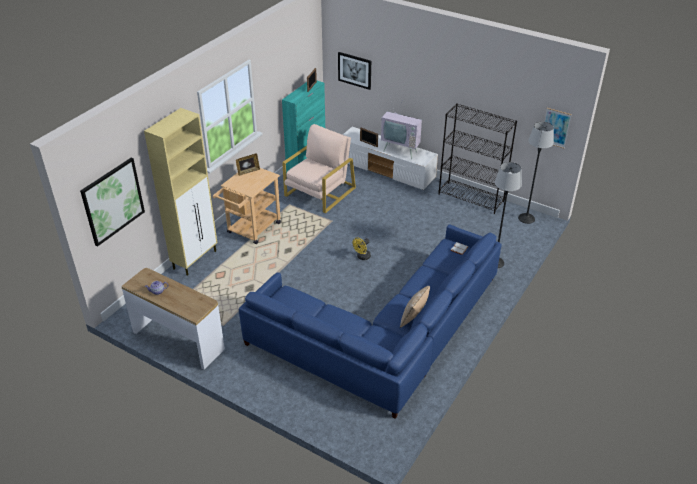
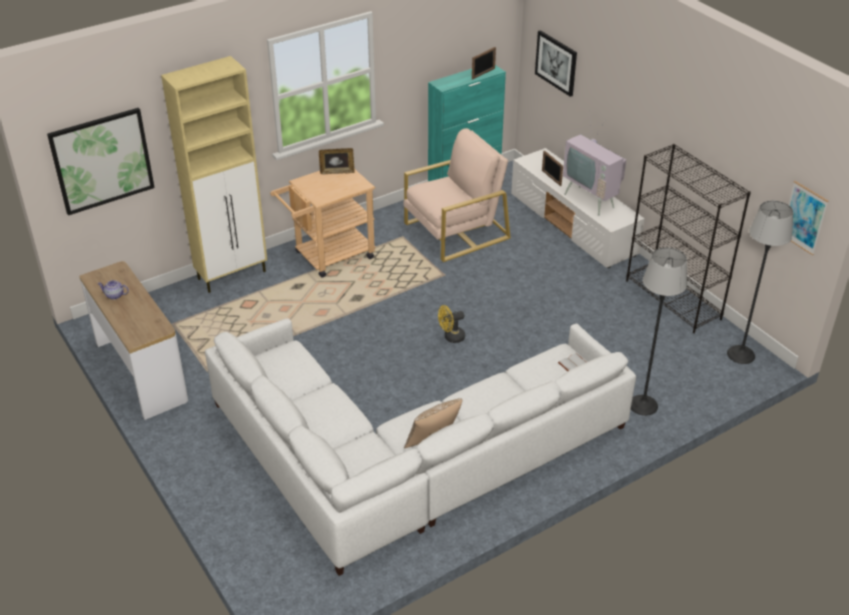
camera: 25 degrees right, 0 degrees up
blue sofa [239,224,502,419] -> white sofa [205,318,636,576]

